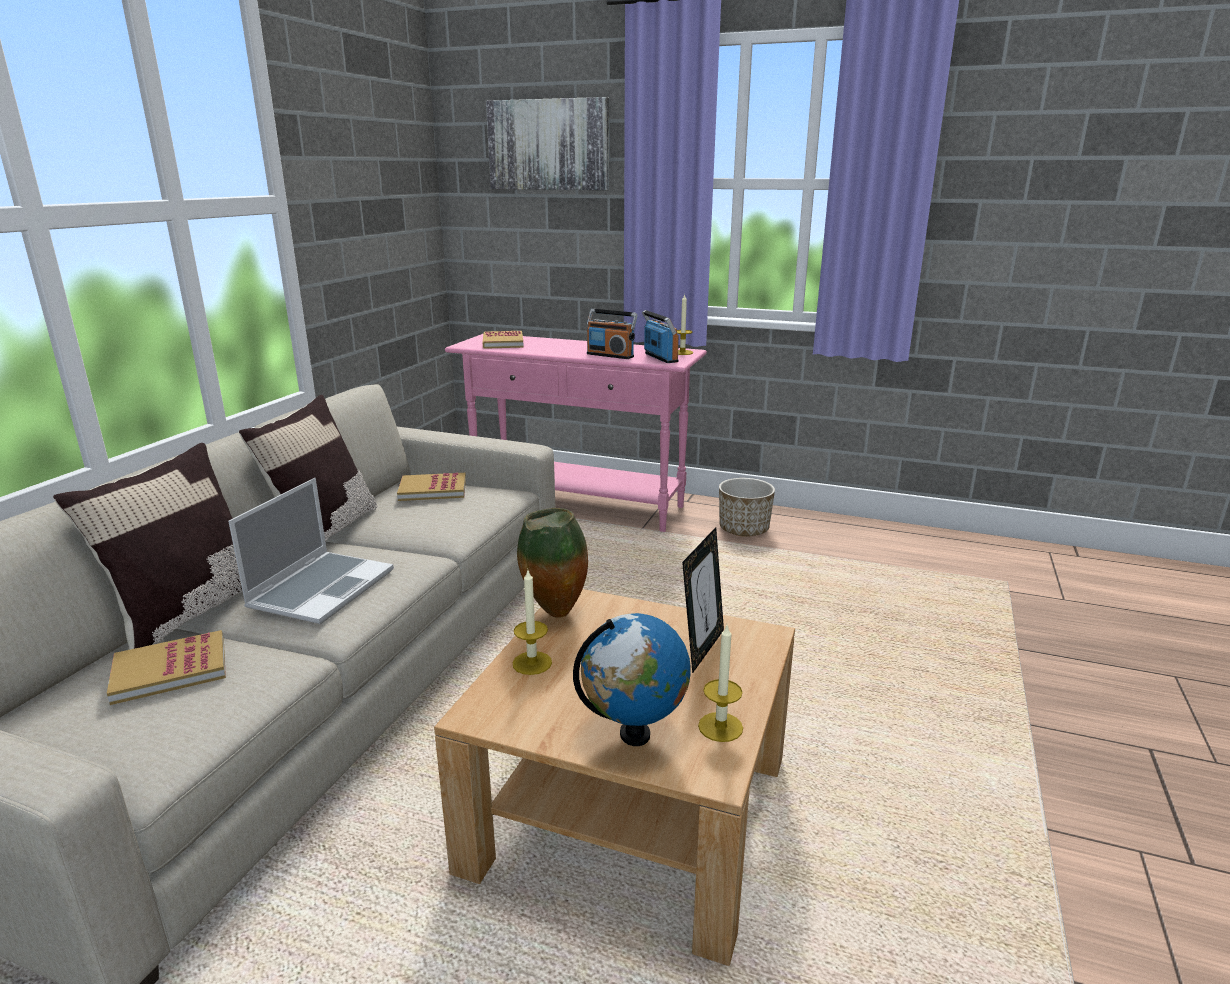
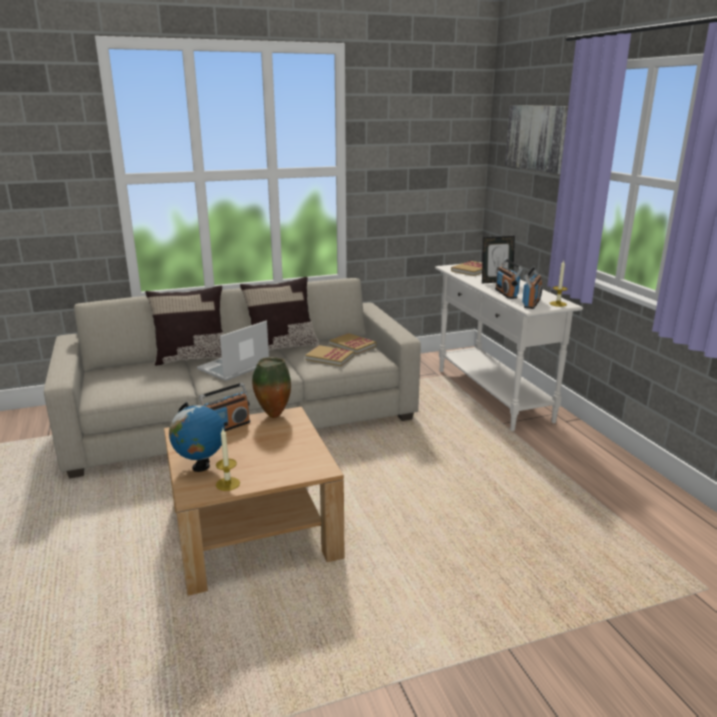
camera: 50 degrees right, 0 degrees up
book [107,630,226,705] -> book moved to [305,345,354,366]
laptop [228,478,394,624] -> laptop turned 150 degrees clockwise [197,321,269,381]
pink console table [445,334,707,532] -> white console table [435,262,583,431]
candle [513,570,552,675] -> radio [199,383,250,431]
picture frame [682,527,724,673] -> picture frame moved to [482,236,515,284]
planter [719,478,775,537] -> none

